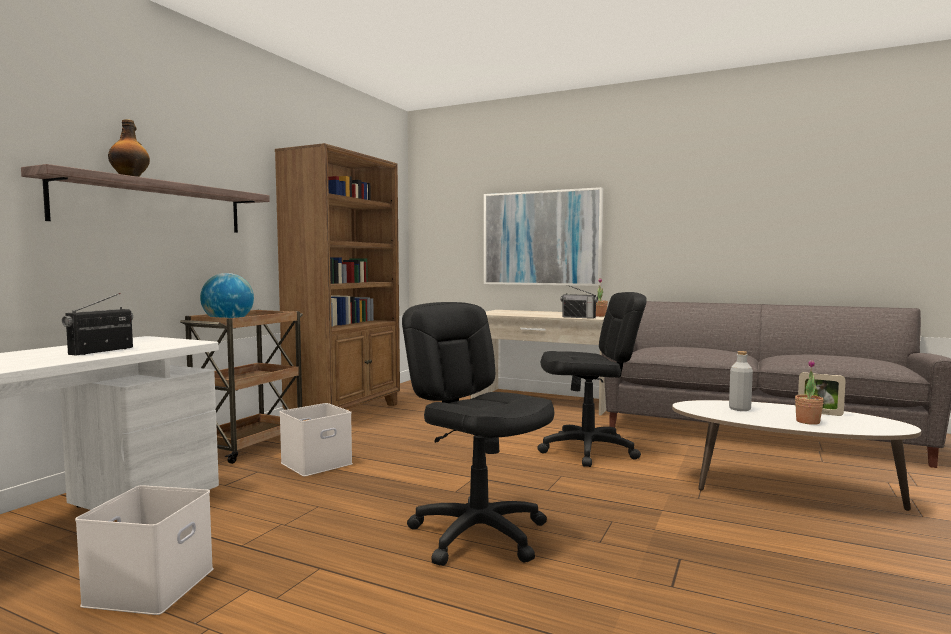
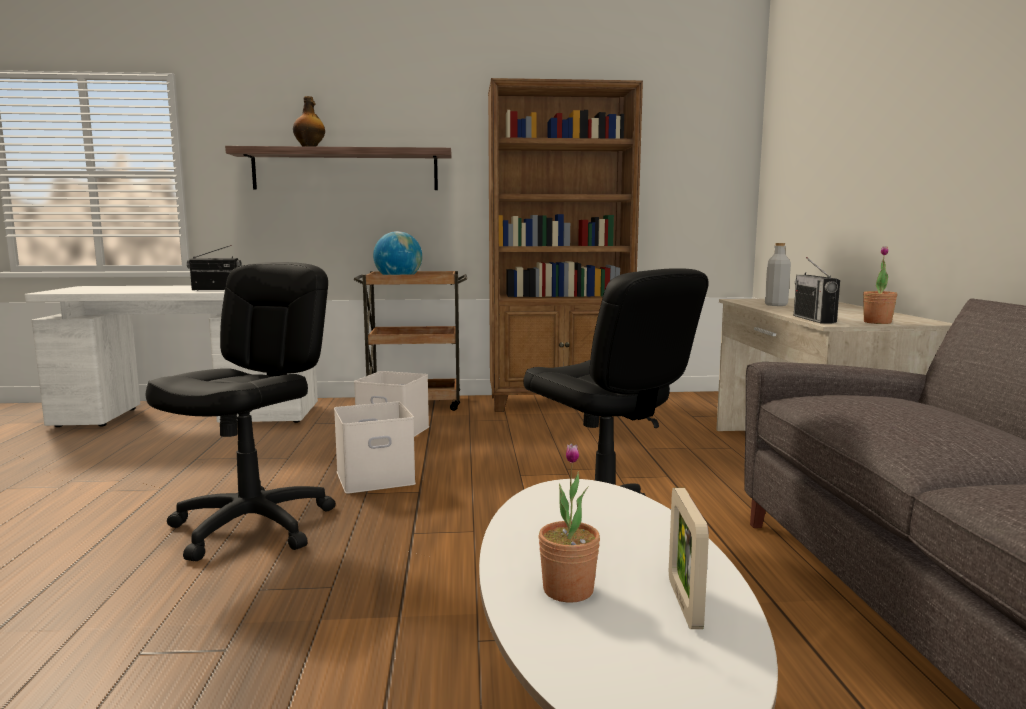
camera: 60 degrees right, 5 degrees up
white storage box [75,485,213,615] -> white storage box moved to [334,402,416,494]
picture [484,187,603,286] -> none
grey bottle [729,351,753,411] -> grey bottle moved to [765,243,791,306]

